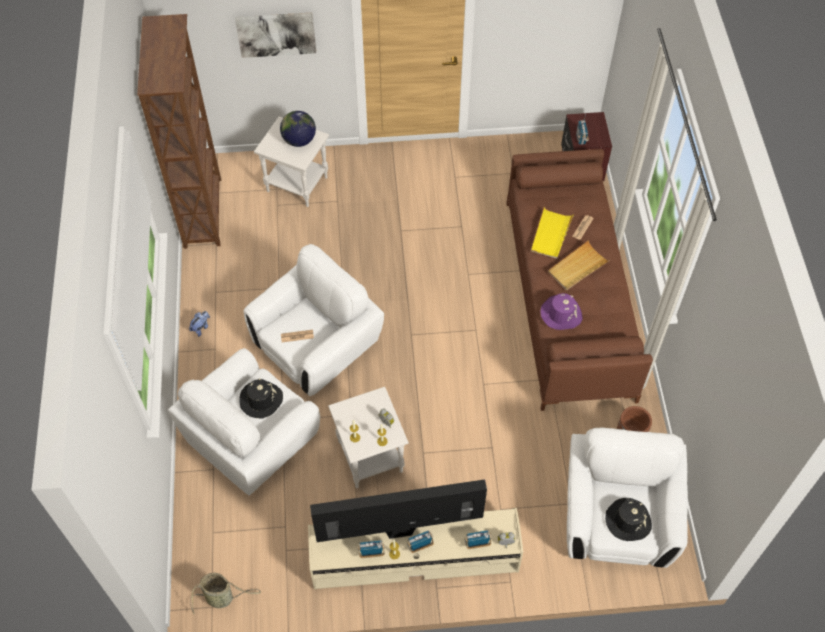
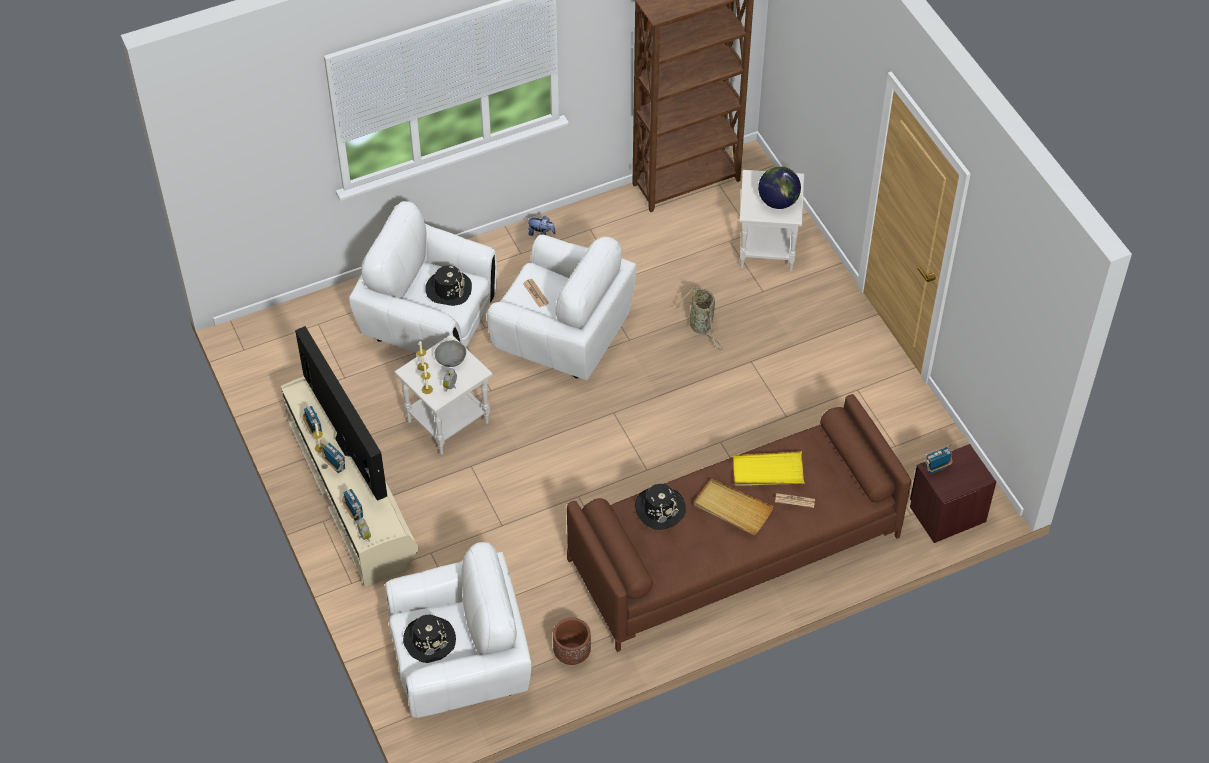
camera: 70 degrees right, 5 degrees down
basket [190,573,261,614] -> basket moved to [675,286,723,351]
picture [235,12,316,58] -> none
purple hat [540,293,582,330] -> black hat [635,484,686,530]
none -> grey bowl [435,340,466,367]

